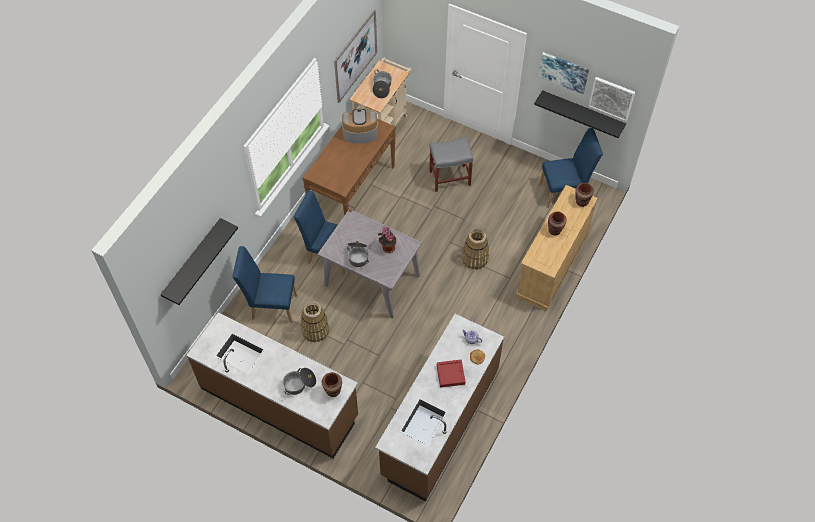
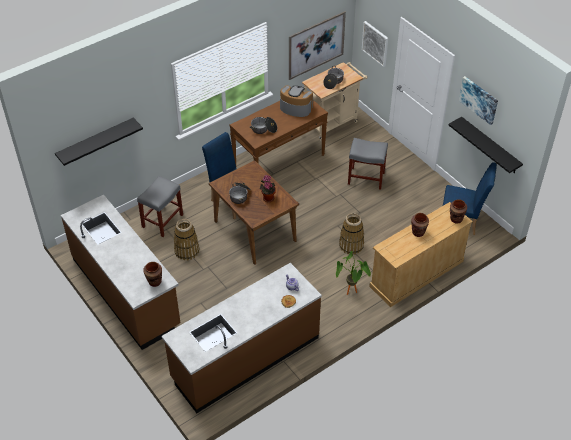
camera: 25 degrees right, 10 degrees down
blue chair [232,246,297,323] -> grey stool [137,176,183,237]
cooking pot [283,368,316,395] -> cooking pot moved to [249,117,277,134]
grey dining table [317,209,422,318] -> brown dining table [209,160,299,265]
red tray [437,360,465,388] -> none
picture [589,77,635,121] -> picture moved to [362,21,388,67]
none -> potted plant [336,251,371,295]

